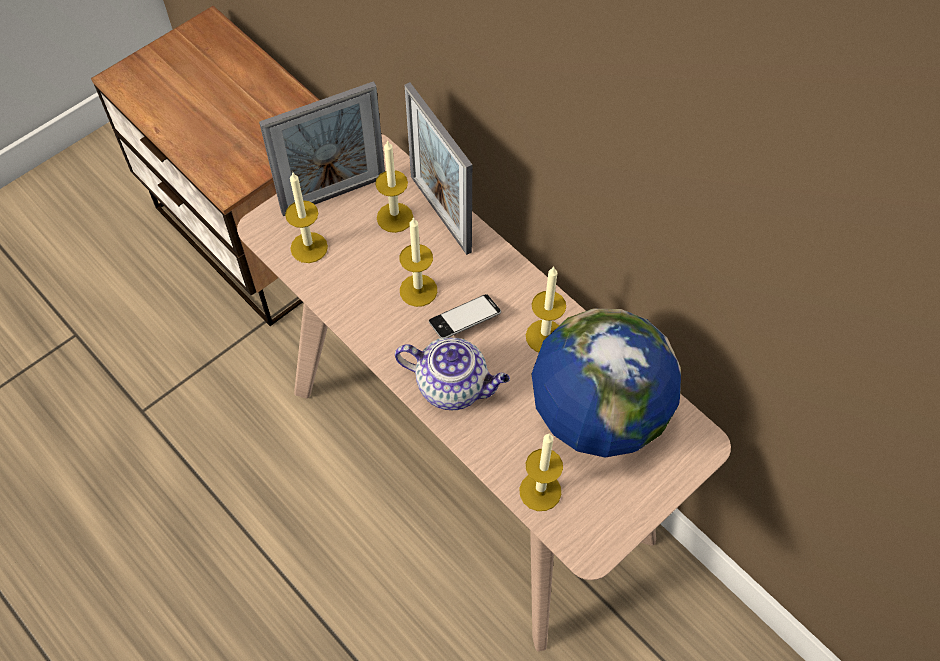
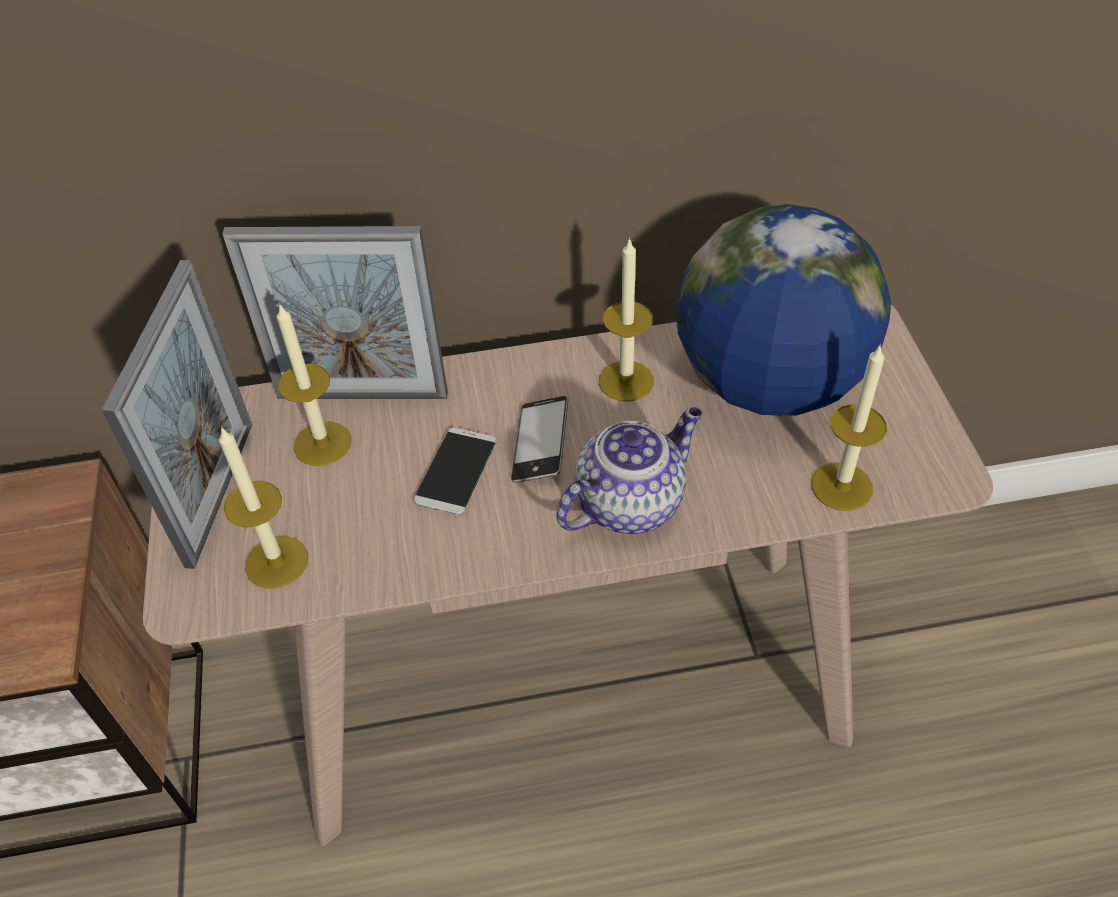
camera: 55 degrees left, 10 degrees down
candle [399,217,437,307] -> phone [414,427,497,515]

